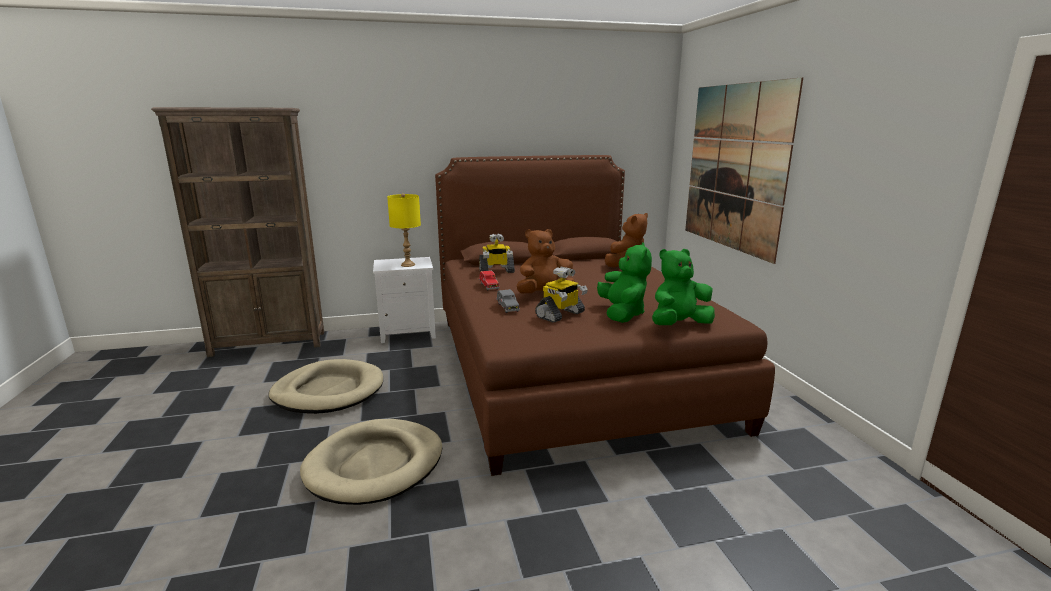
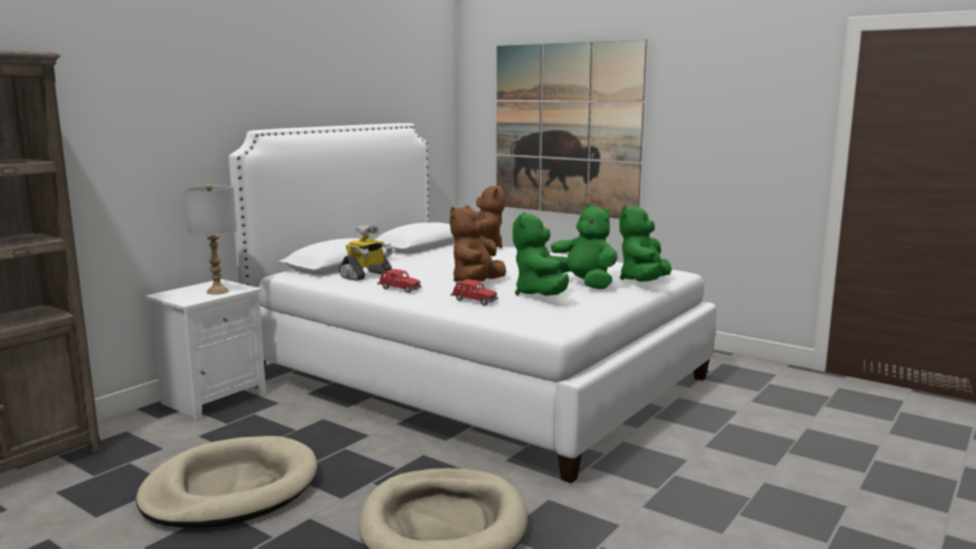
camera: 40 degrees left, 5 degrees down
yellow table lamp [387,193,421,267] -> grey table lamp [184,184,237,294]
brown bed [435,155,775,476] -> white bed [229,123,716,483]
grey toy car [496,289,520,313] -> red toy car [450,279,498,305]
toy robot [535,266,588,323] -> green plush toy [513,212,569,296]

